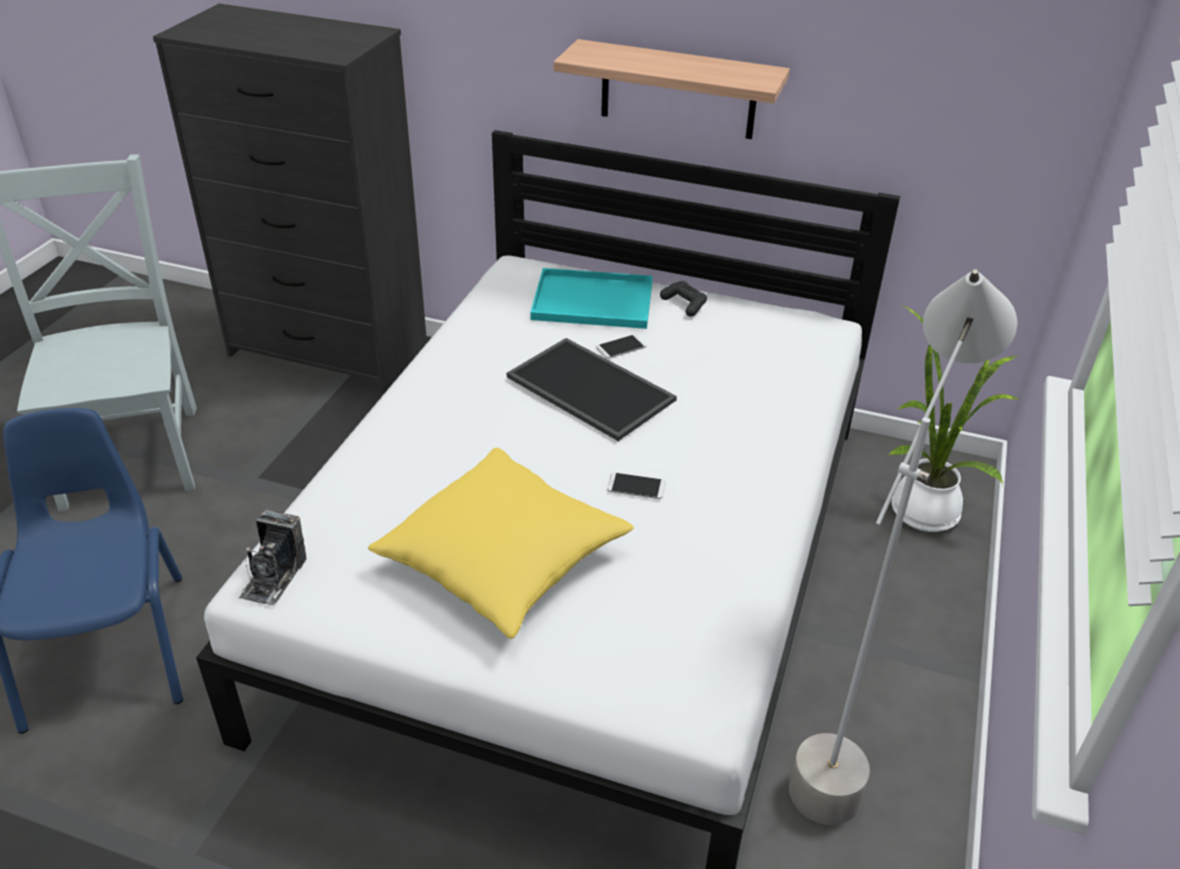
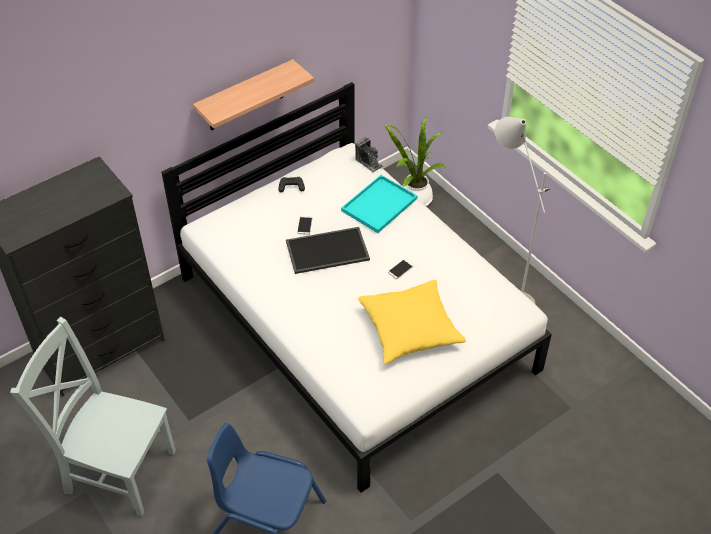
camera: 55 degrees left, 10 degrees up
camera [238,510,307,606] -> camera moved to [355,137,383,173]
turquoise tray [530,268,653,329] -> turquoise tray moved to [341,175,417,233]

